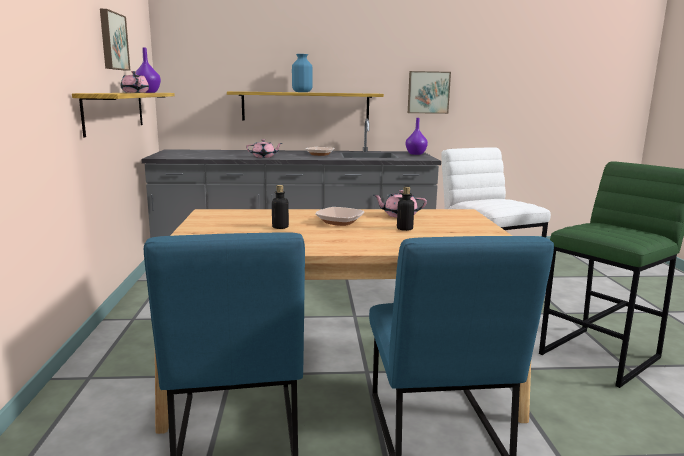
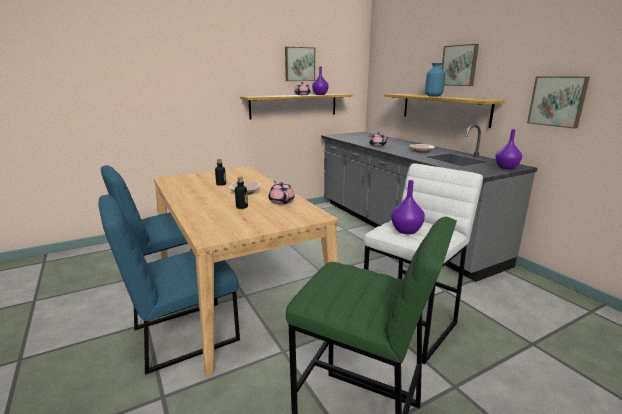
camera: 65 degrees right, 5 degrees up
none -> purple vase [391,180,425,234]
none -> picture [442,44,479,86]

